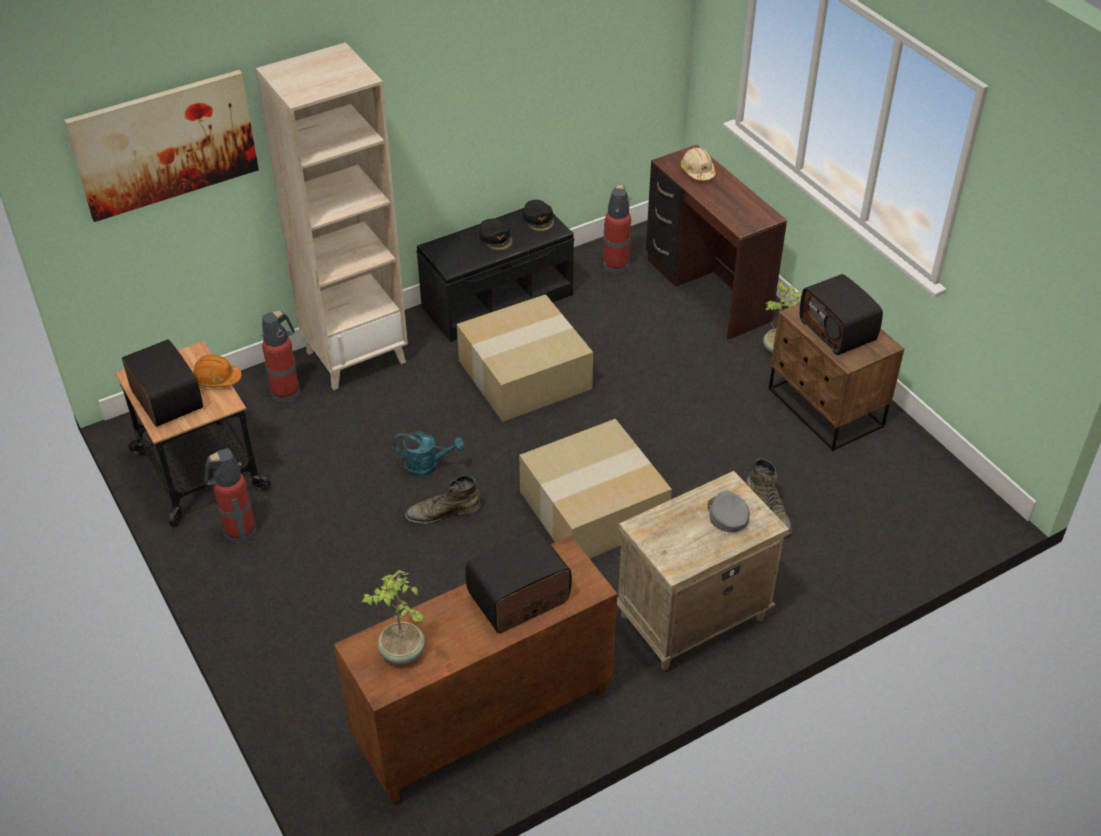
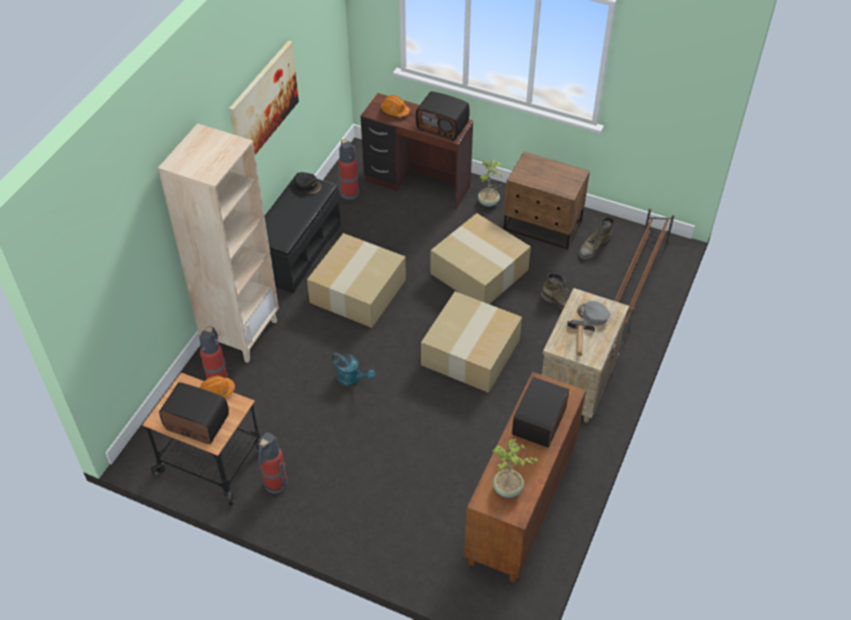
camera: 35 degrees left, 5 degrees up
picture [64,70,259,222] -> picture moved to [229,41,299,155]
turquoise watering can [394,431,464,477] -> turquoise watering can turned 60 degrees clockwise [332,352,375,386]
green boot [405,475,481,524] -> green boot moved to [578,217,614,259]
black cap [479,219,513,251] -> none
beige hard hat [680,147,716,181] -> orange hard hat [381,95,410,117]
radio [800,274,883,355] -> radio moved to [416,91,470,141]
none -> cardboard box [430,213,531,304]
none -> hammer [567,320,595,356]
none -> brown shoe rack [614,208,674,337]

